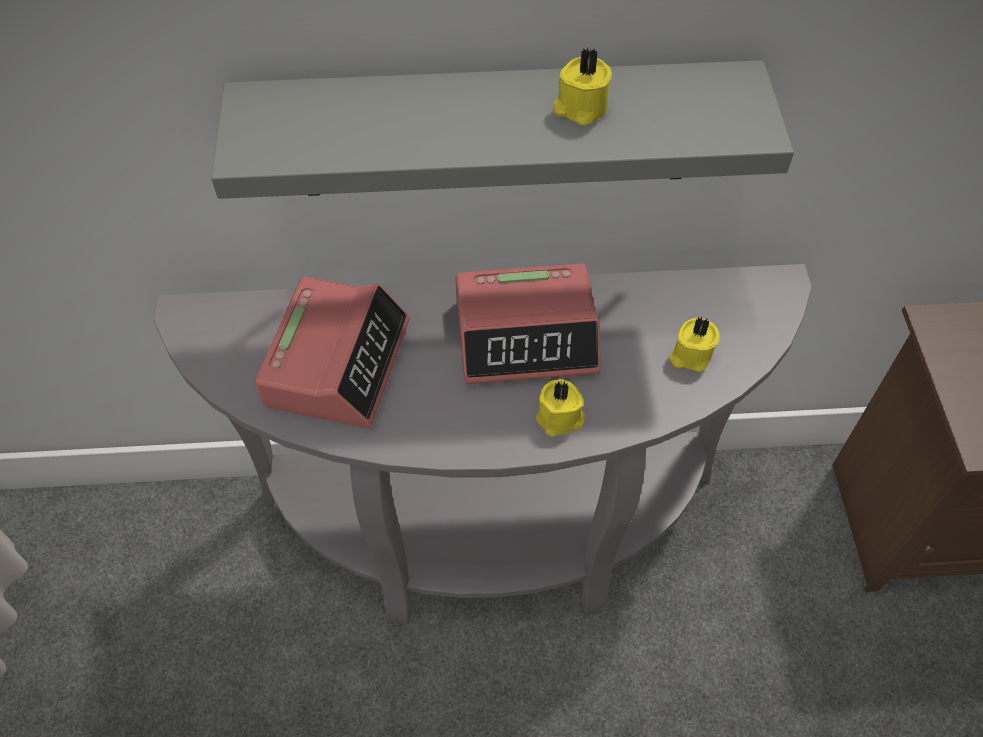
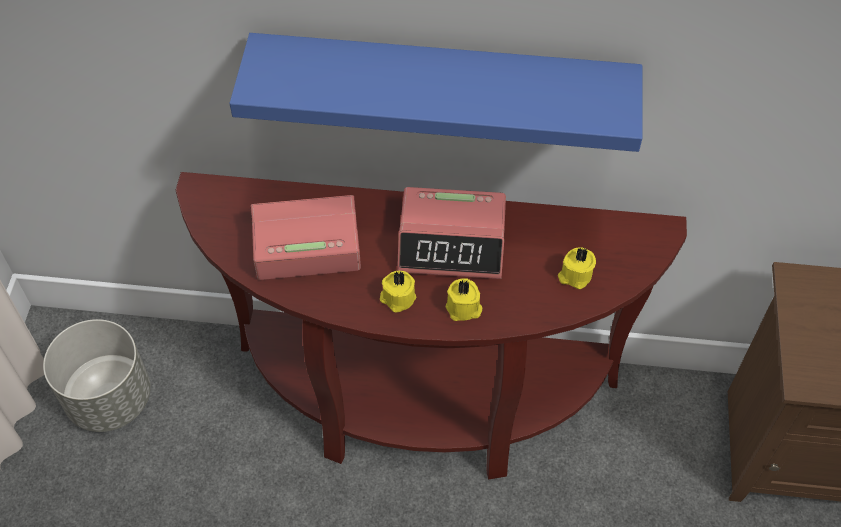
camera: 10 degrees right, 0 degrees up
grey console table [153,264,812,625] -> brown console table [176,172,687,479]
grey shelf [211,60,794,199] -> blue shelf [229,33,642,152]
alarm clock [255,277,410,428] -> alarm clock turned 120 degrees counterclockwise [251,195,361,280]
yellow candle [554,48,612,125] -> yellow candle moved to [380,271,416,313]
none -> grey planter [43,319,151,432]

